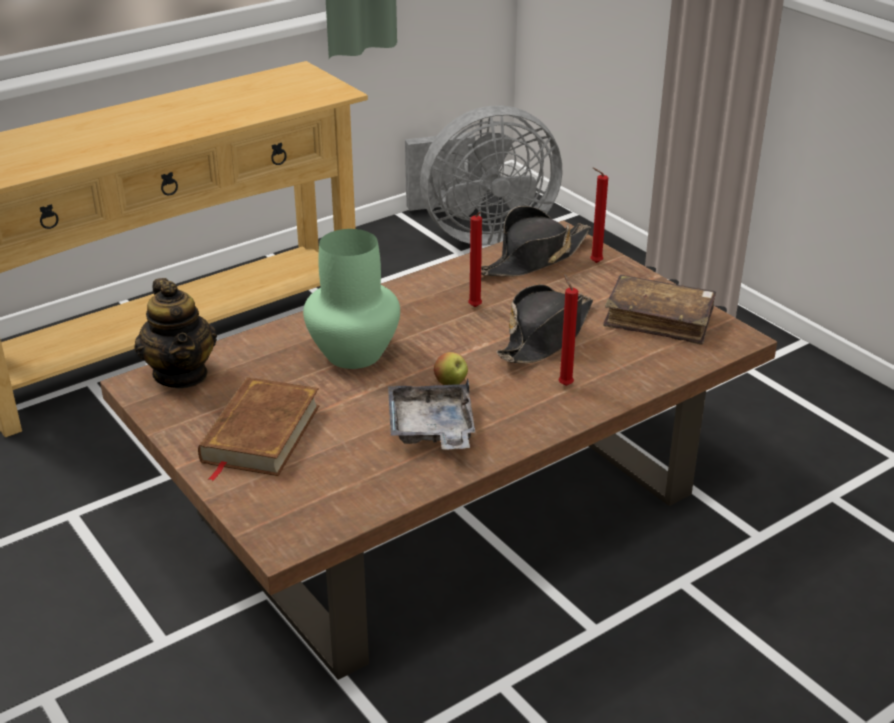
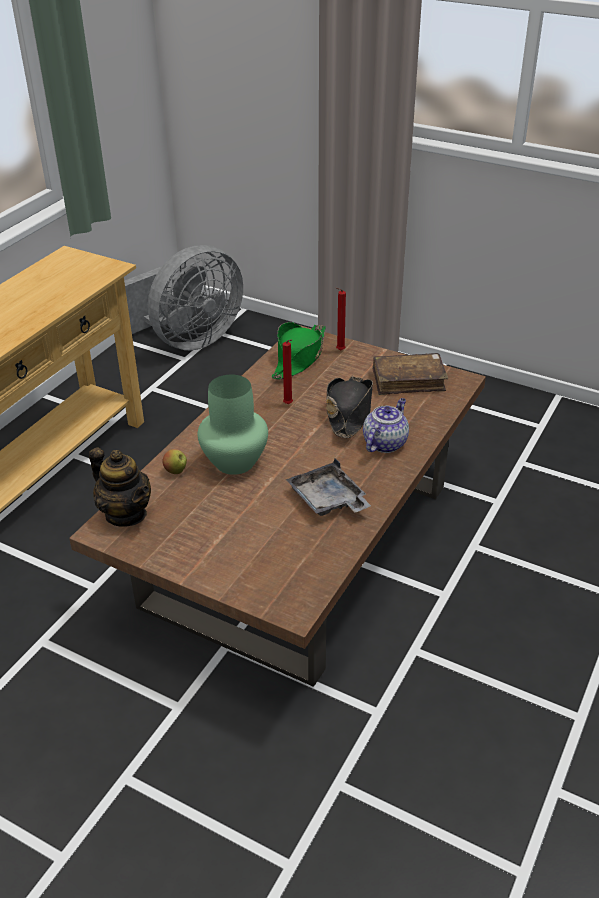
camera: 25 degrees left, 5 degrees up
brown book [198,377,320,481] -> none
apple [434,352,468,385] -> apple moved to [162,449,187,474]
black hat [481,206,591,277] -> green hat [272,322,326,380]
red candle [559,274,578,386] -> teapot [363,398,409,453]

